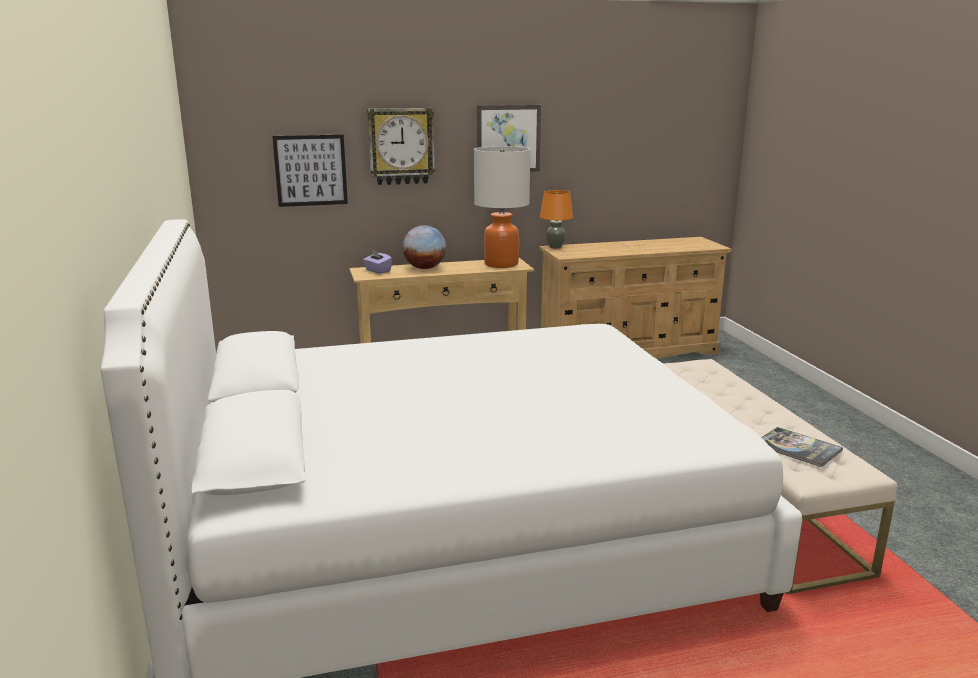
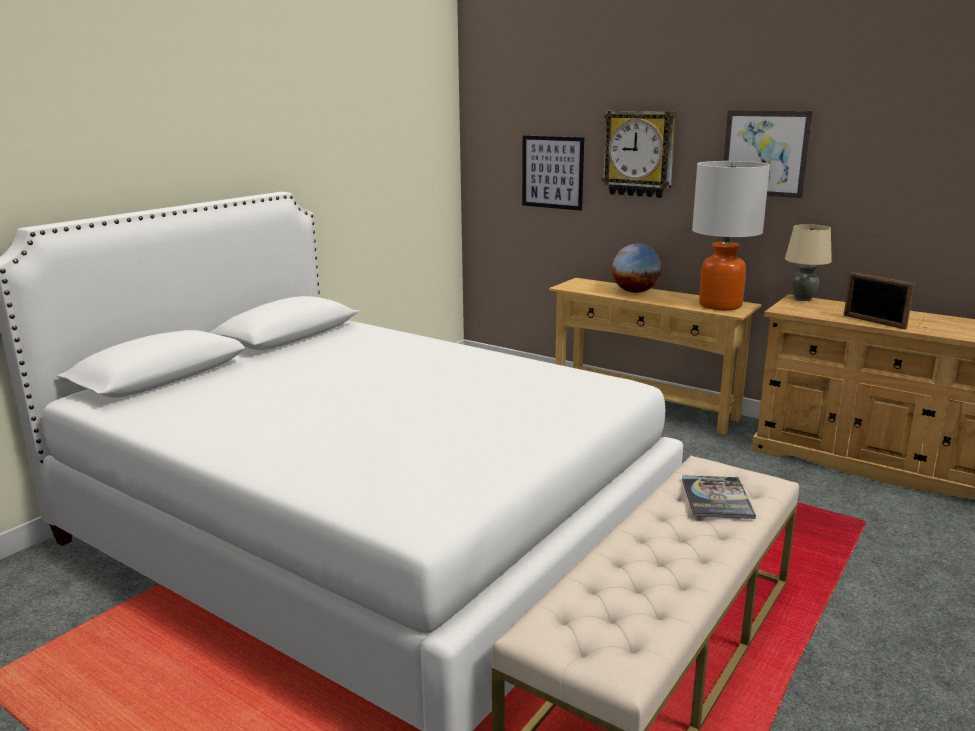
camera: 50 degrees right, 0 degrees up
purple tissue box [363,249,392,274] -> none
orange table lamp [540,190,573,248] -> beige table lamp [785,224,832,301]
book [761,427,843,467] -> book moved to [682,475,756,519]
none -> picture frame [844,272,915,329]

